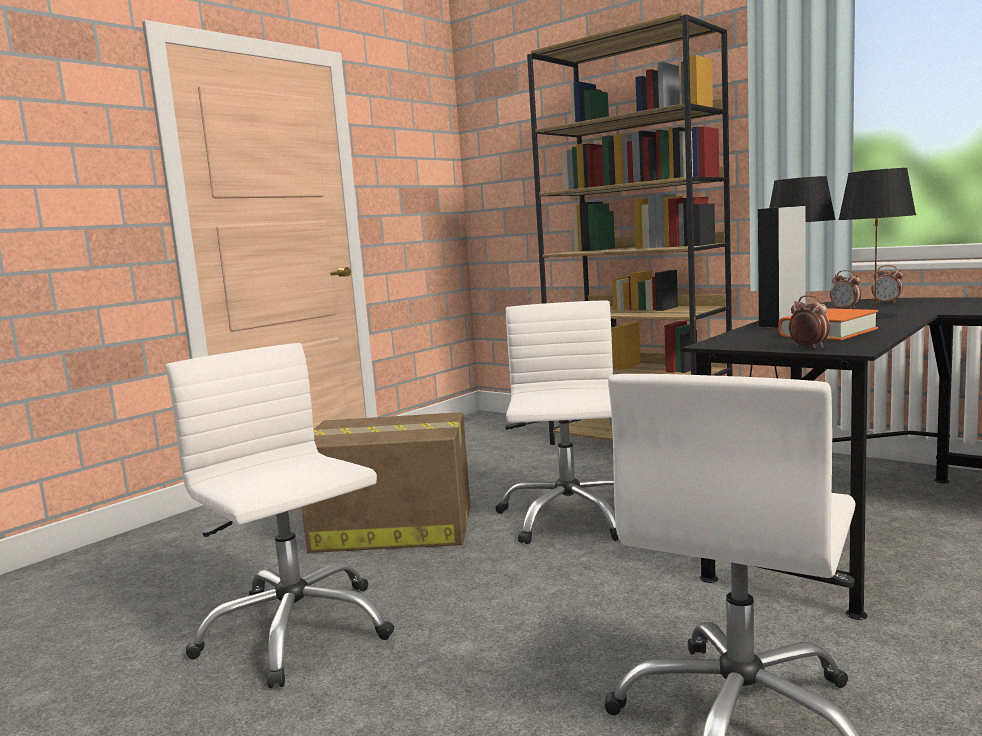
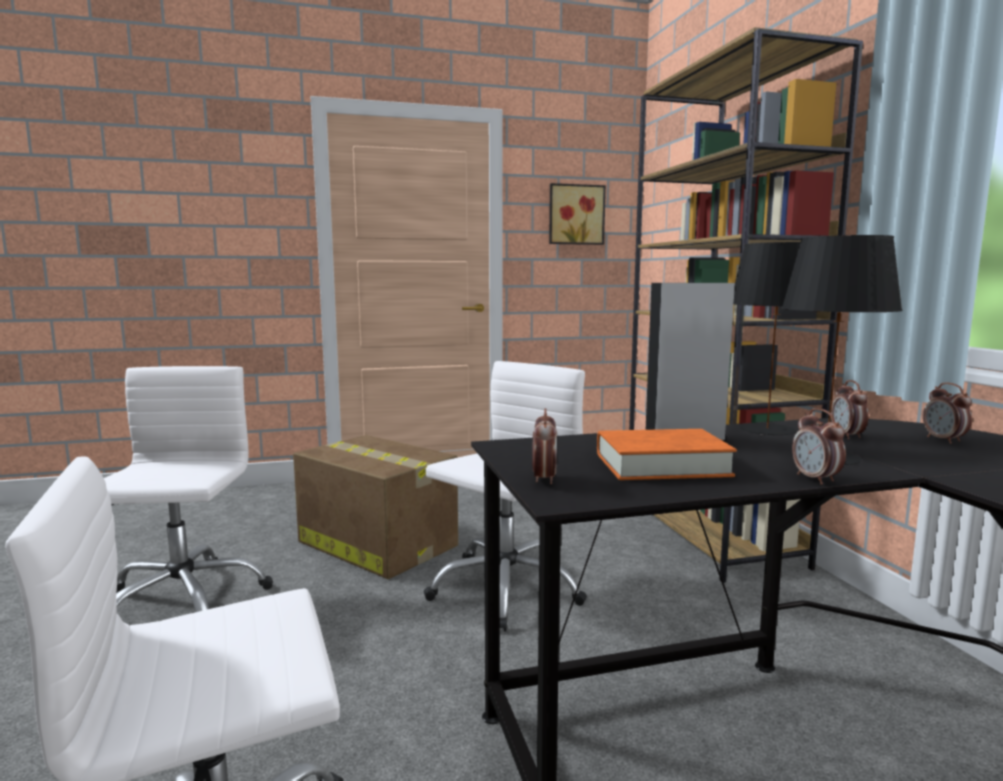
camera: 35 degrees right, 0 degrees up
none -> picture [549,183,606,245]
none -> alarm clock [792,408,846,485]

